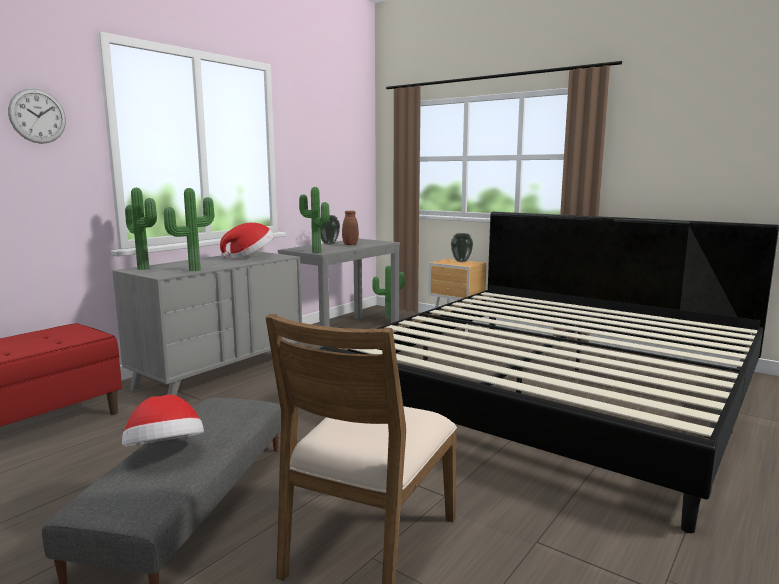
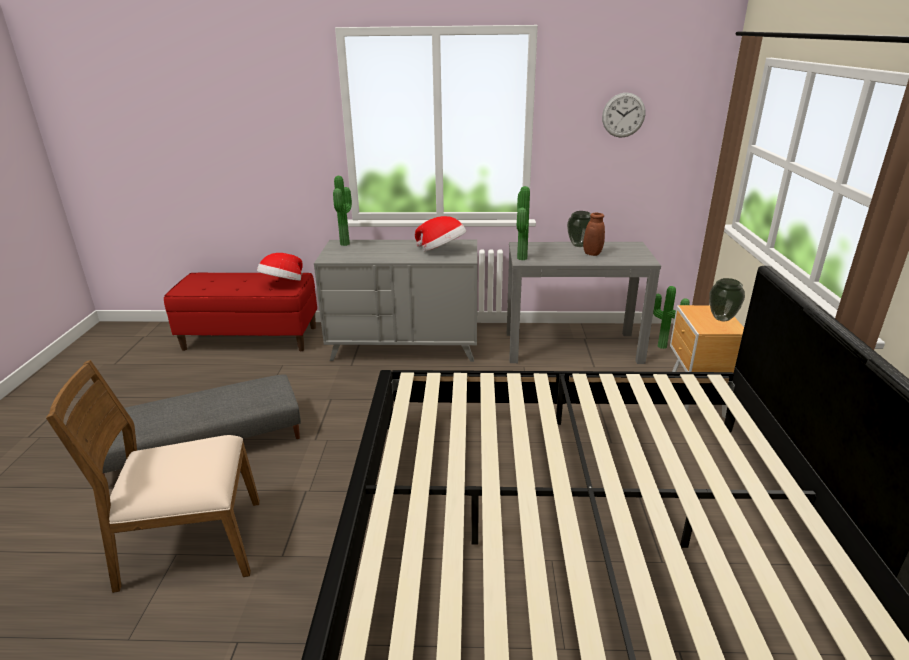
camera: 55 degrees right, 15 degrees up
wall clock [8,89,66,144] -> wall clock moved to [602,93,645,138]
hat [122,394,204,447] -> hat moved to [257,253,303,281]
potted plant [164,188,214,271] -> none

